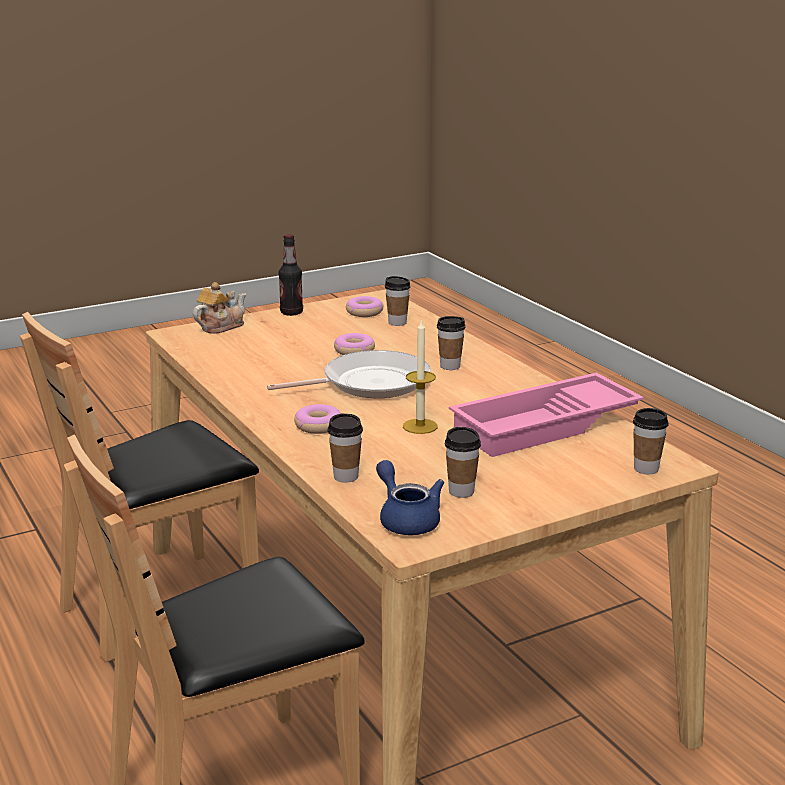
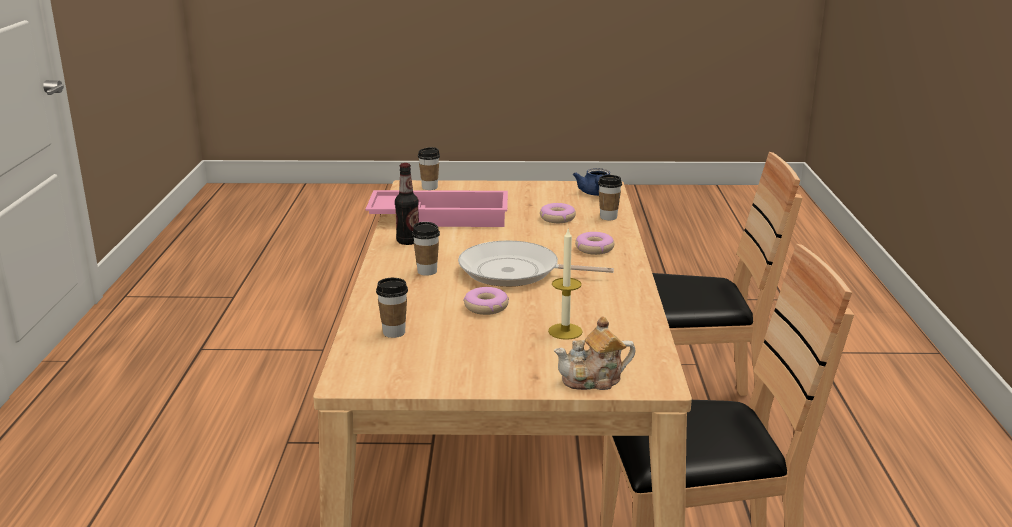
camera: 150 degrees left, 0 degrees up
bottle [278,234,303,316] -> bottle moved to [395,163,419,245]
donut [346,296,383,317] -> donut moved to [540,203,576,223]
candle [403,319,438,434] -> candle moved to [548,227,583,340]
cup [445,427,481,498] -> none

